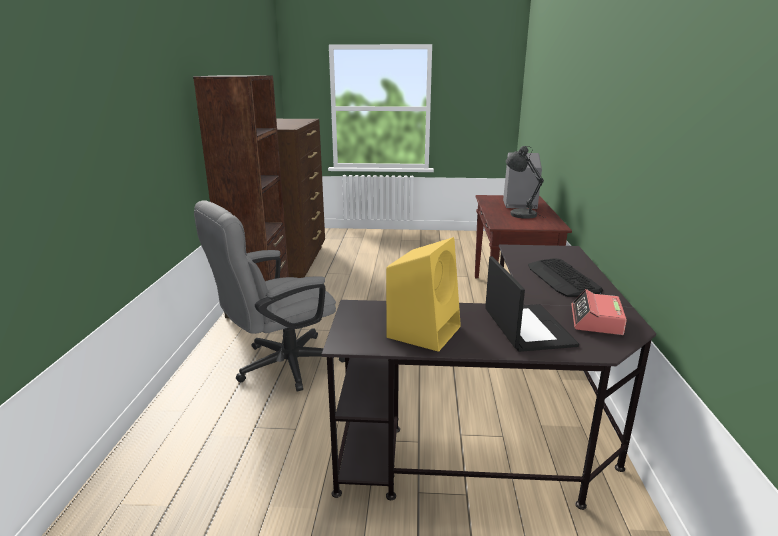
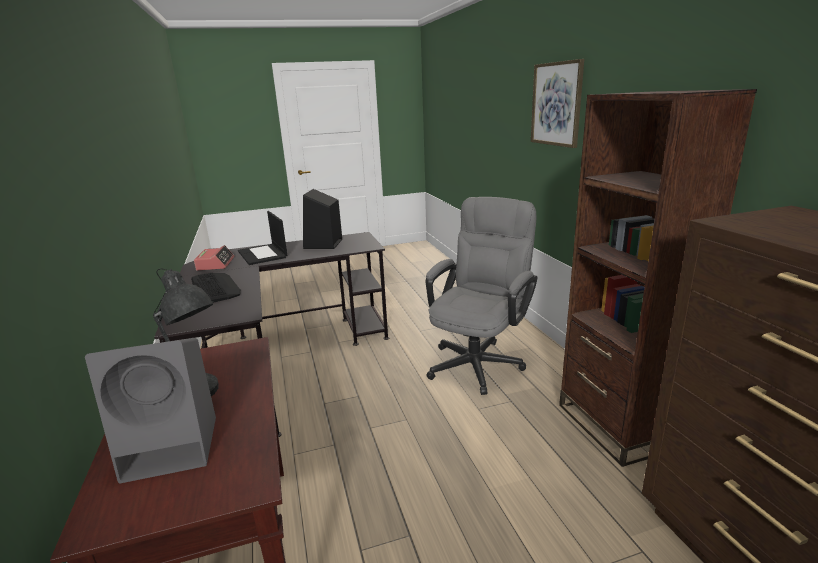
camera: 160 degrees right, 0 degrees up
yellow speaker [386,237,461,352] -> black speaker [303,189,342,249]
none -> picture [531,59,584,148]

